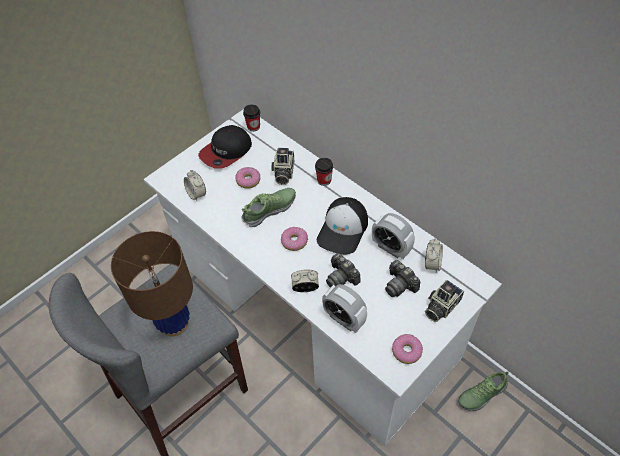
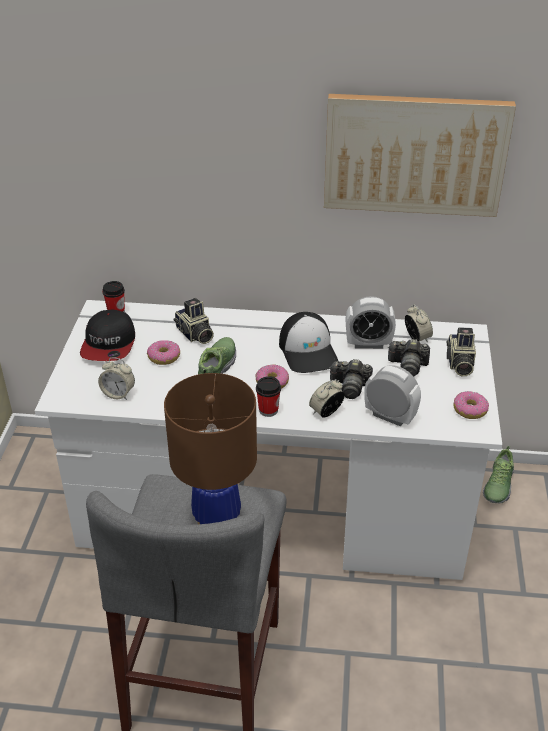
camera: 40 degrees left, 15 degrees down
cup [315,157,333,186] -> cup moved to [256,376,281,417]
alarm clock [322,284,367,333] -> alarm clock turned 150 degrees counterclockwise [364,365,421,427]
none -> picture [324,94,516,217]

